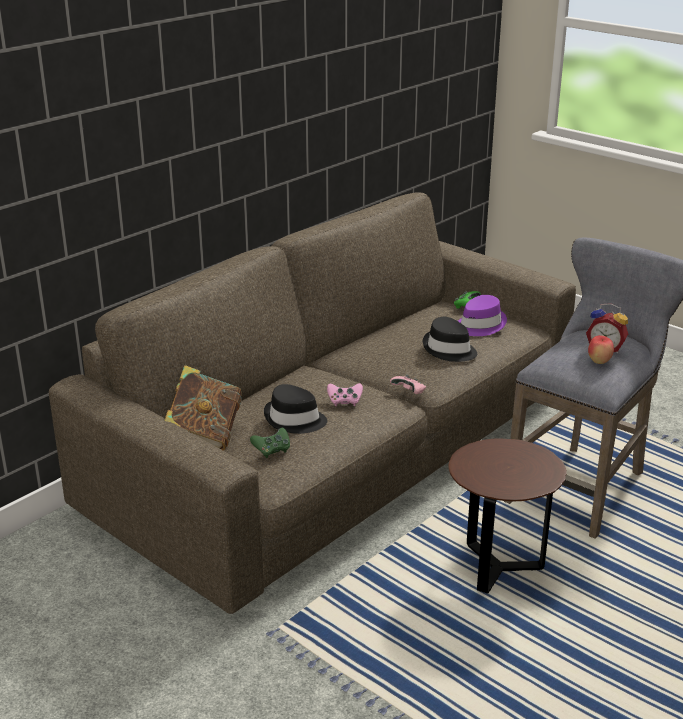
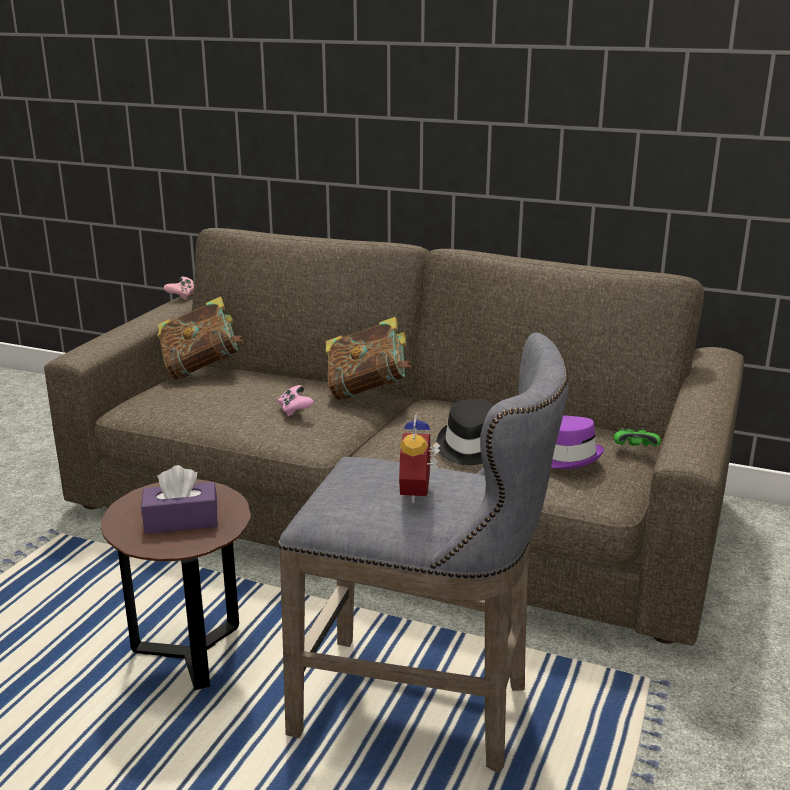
camera: 70 degrees right, 5 degrees down
green game controller [250,427,290,458] -> none
black hat [264,384,327,434] -> none
pink game controller [390,375,426,394] -> pink game controller moved to [164,277,194,300]
apple [588,335,614,364] -> none
none -> purple tissue box [141,465,218,534]
none -> book [326,317,411,400]

